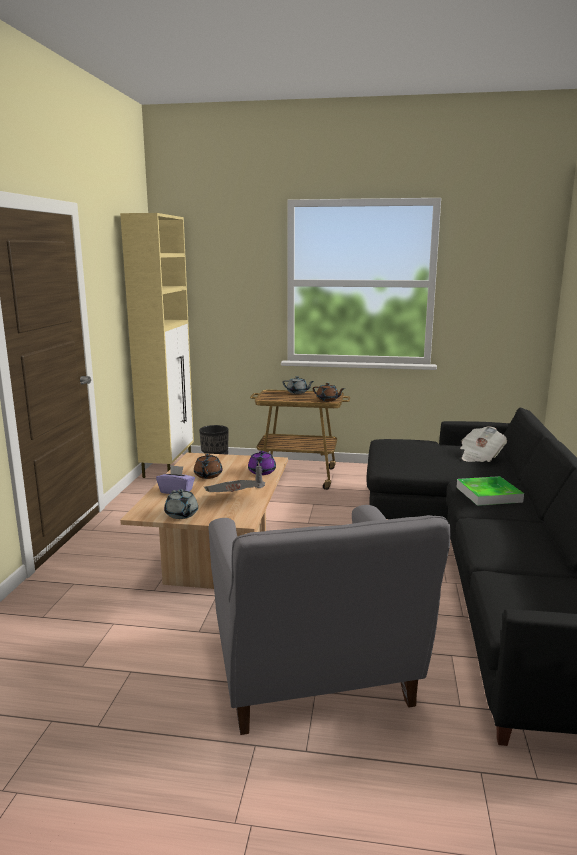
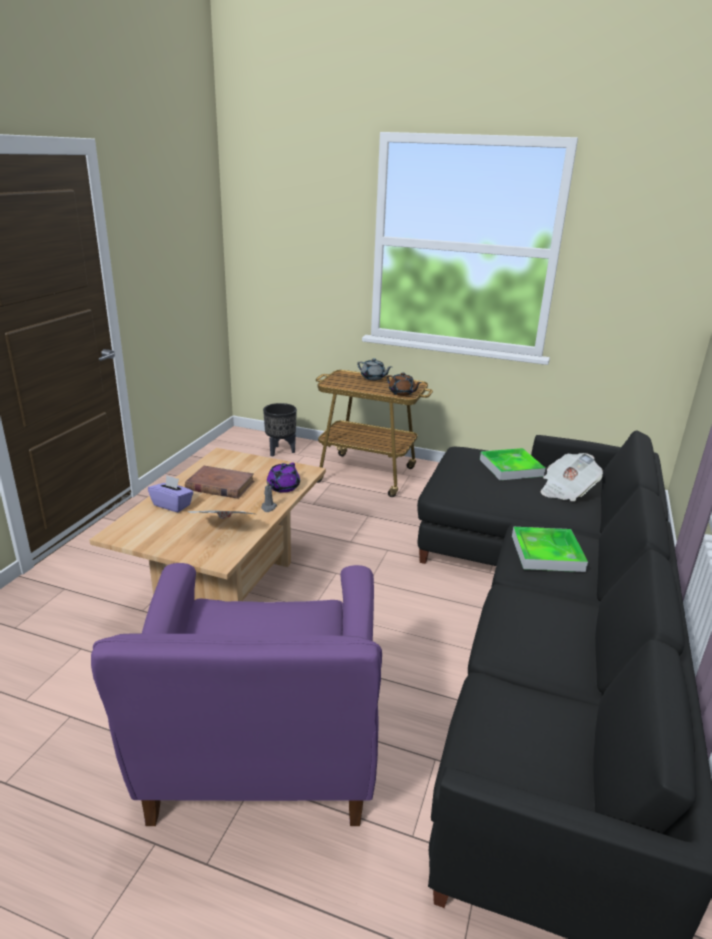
camera: 10 degrees right, 10 degrees up
beige cabinet [120,213,194,478] -> none
grey teapot [164,489,198,519] -> none
brown teapot [194,454,223,479] -> brown book [185,466,254,499]
grey armchair [208,505,451,735] -> purple armchair [91,563,382,826]
none -> tray [480,448,545,480]

